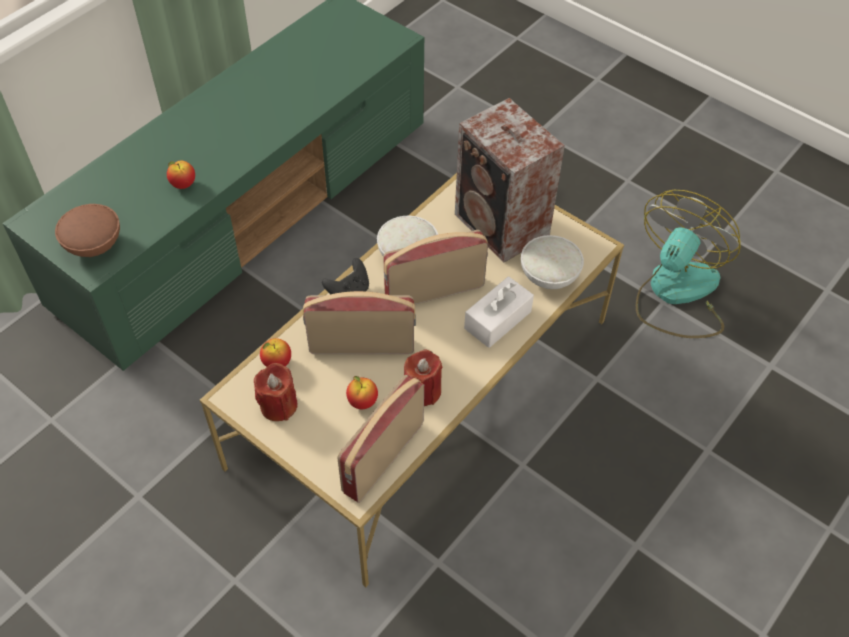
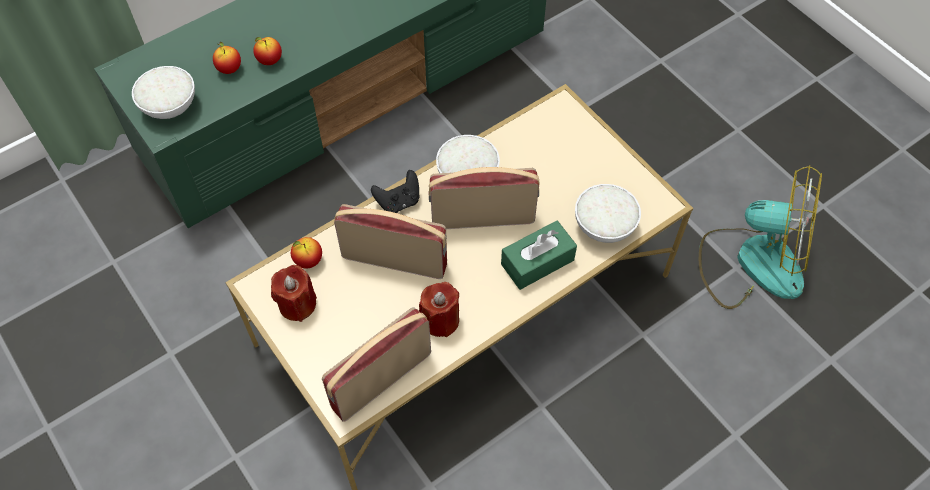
camera: 15 degrees right, 5 degrees up
brown bowl [55,204,120,257] -> white bowl [132,66,195,119]
apple [346,376,378,409] -> apple moved to [213,42,241,74]
speaker [455,98,565,263] -> none
white tissue box [464,277,534,348] -> green tissue box [501,221,577,290]
fan [636,190,741,338] -> fan turned 60 degrees clockwise [699,165,822,309]

